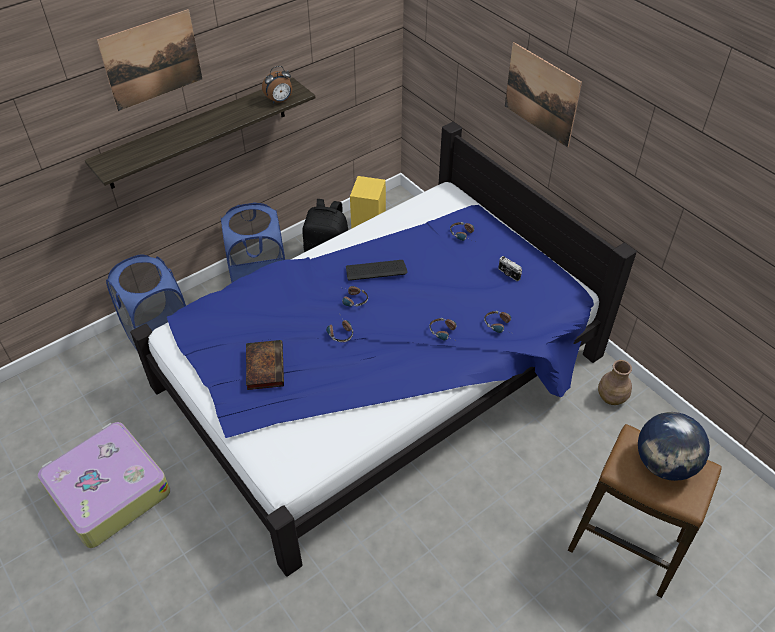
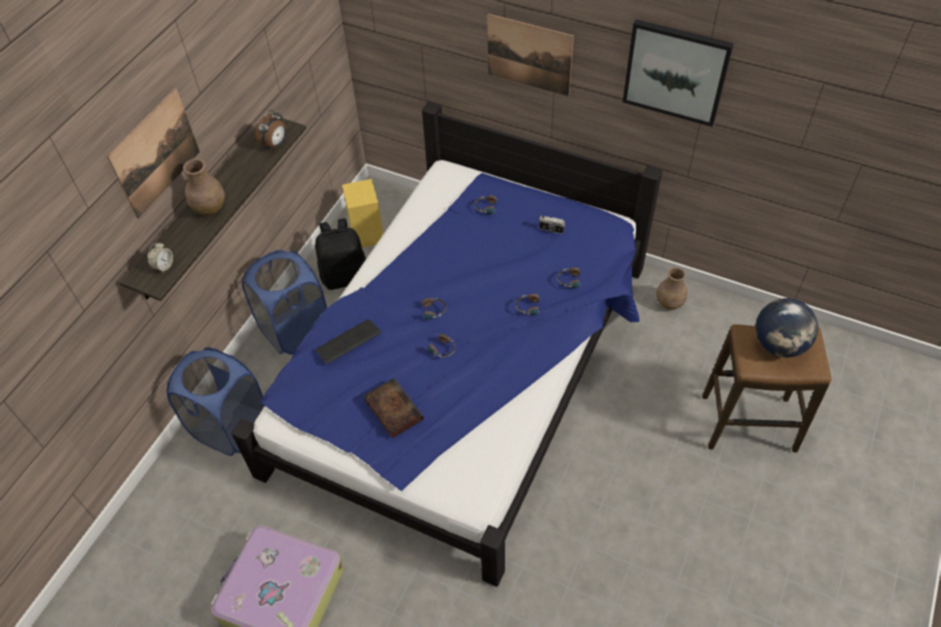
camera: 25 degrees left, 5 degrees up
keyboard [346,260,407,281] -> keyboard moved to [315,319,381,364]
none -> alarm clock [147,242,173,272]
none -> brown vase [183,159,225,215]
none -> picture [623,19,734,127]

